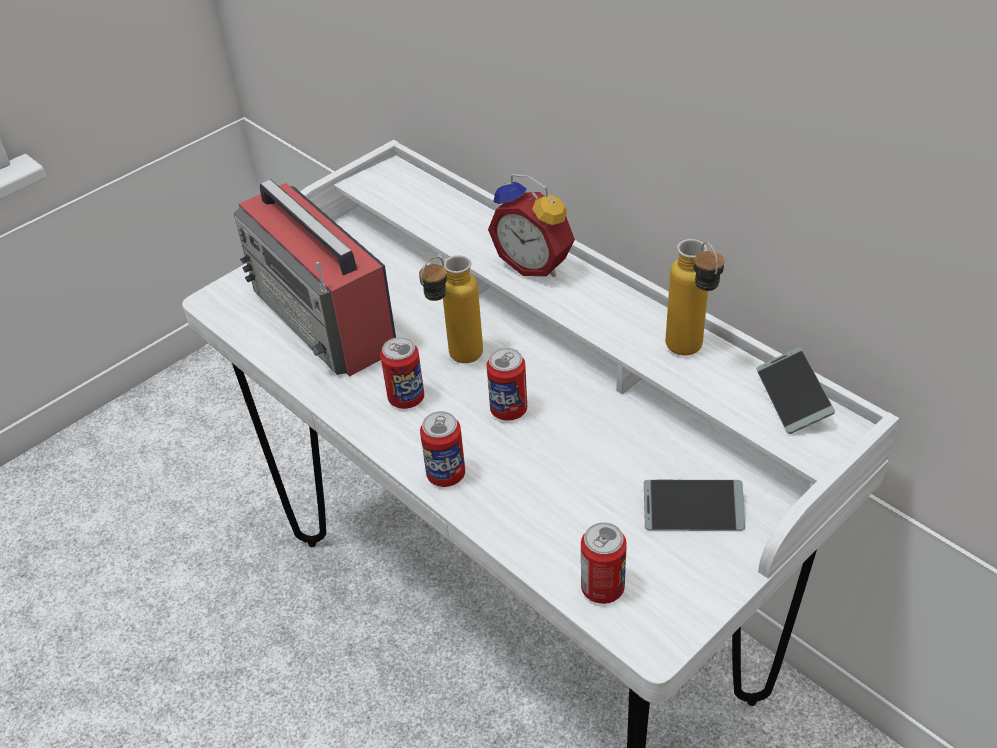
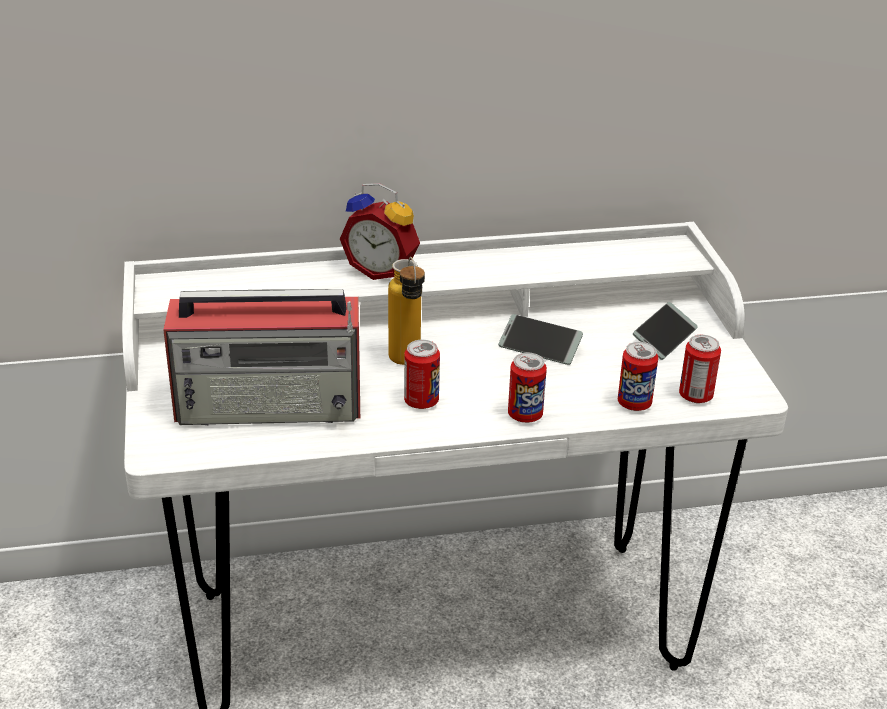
camera: 60 degrees left, 10 degrees down
can [487,348,527,421] -> can moved to [618,342,658,411]
alarm clock [488,174,575,277] -> alarm clock turned 45 degrees clockwise [340,183,420,280]
bottle [666,239,724,356] -> none
phone [756,347,835,434] -> phone moved to [498,314,583,365]

